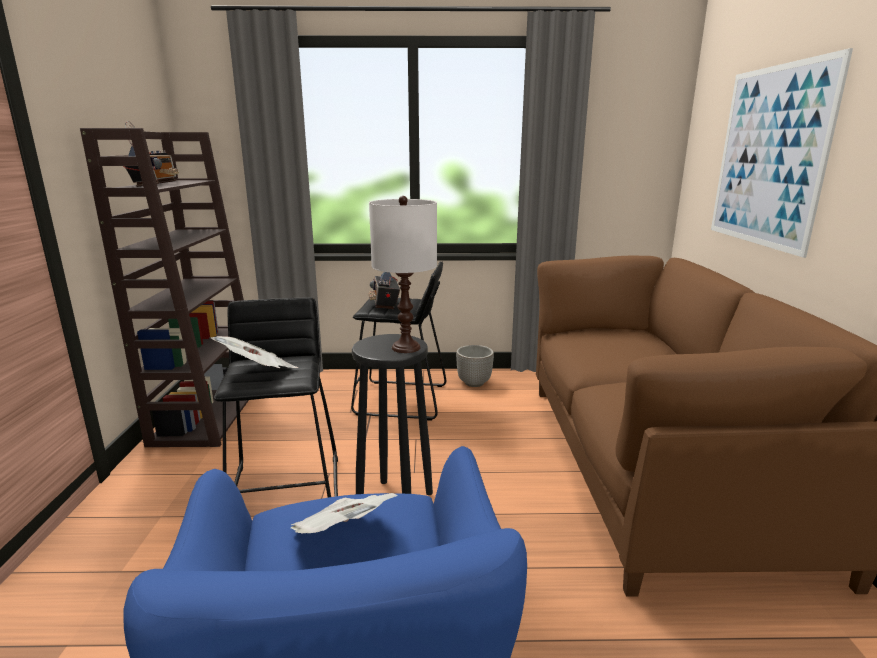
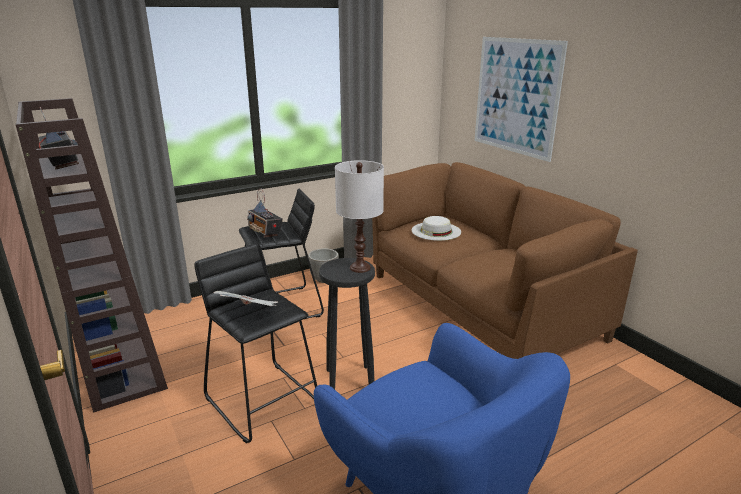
camera: 30 degrees left, 5 degrees up
newspaper [291,493,398,534] -> none
none -> white hat [411,216,461,241]

